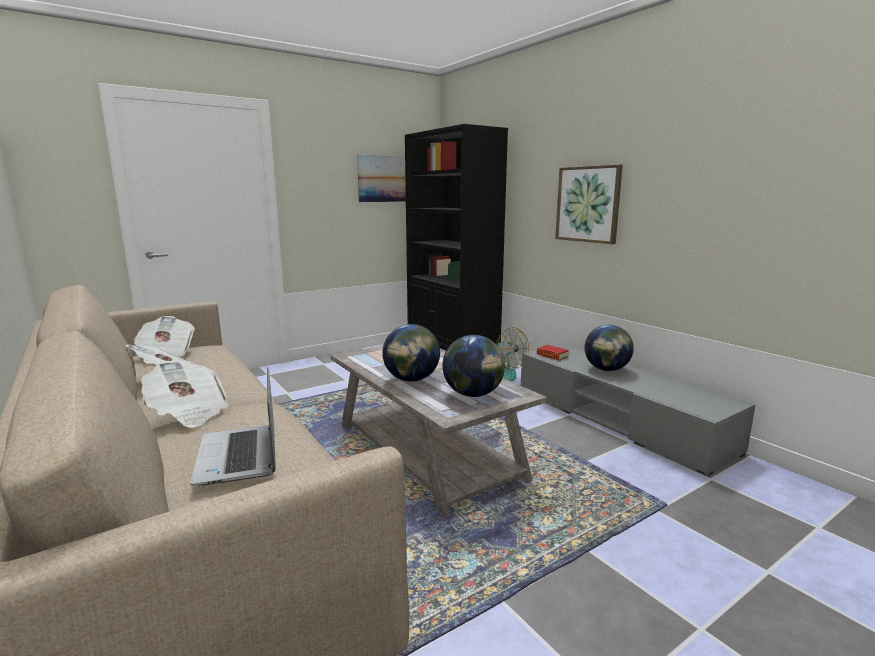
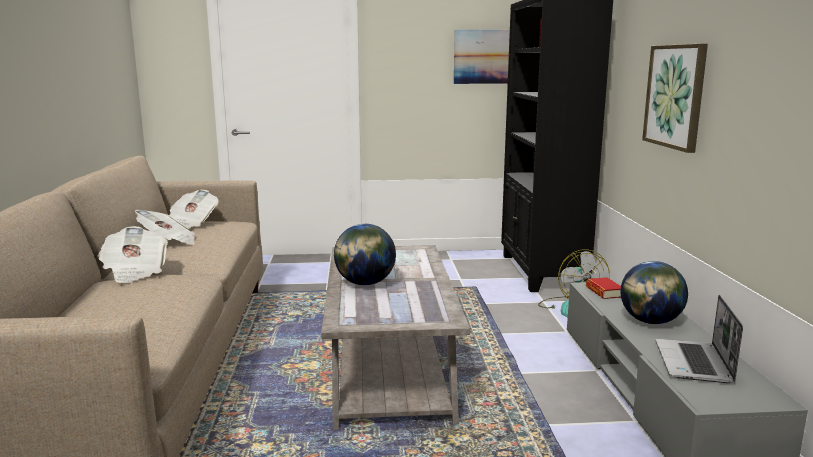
camera: 30 degrees right, 0 degrees up
laptop [190,367,276,486] -> laptop moved to [655,295,743,383]
globe [442,335,505,397] -> none

